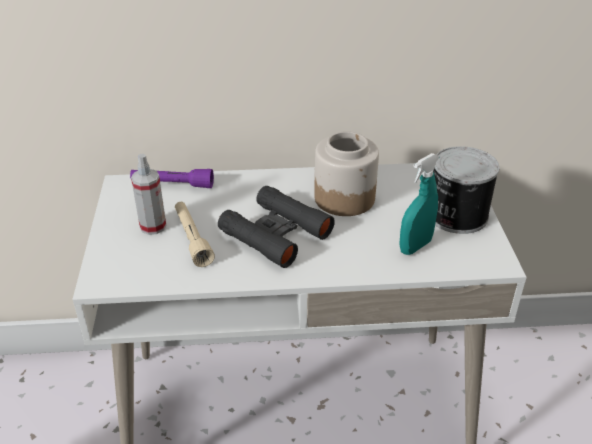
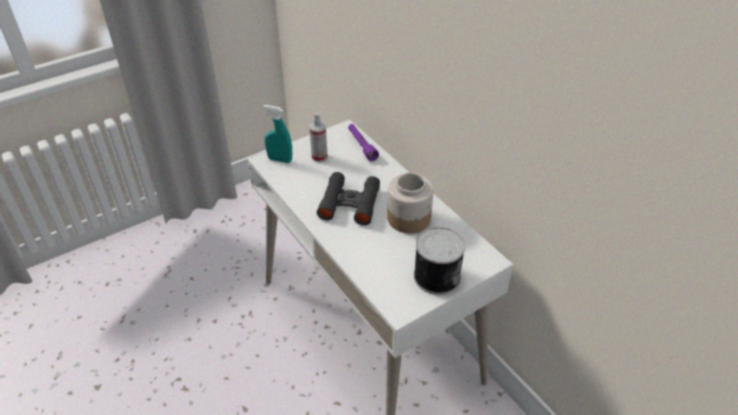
camera: 60 degrees right, 5 degrees up
beige flashlight [175,202,215,267] -> none
turquoise spray bottle [399,153,439,255] -> turquoise spray bottle moved to [263,105,292,163]

